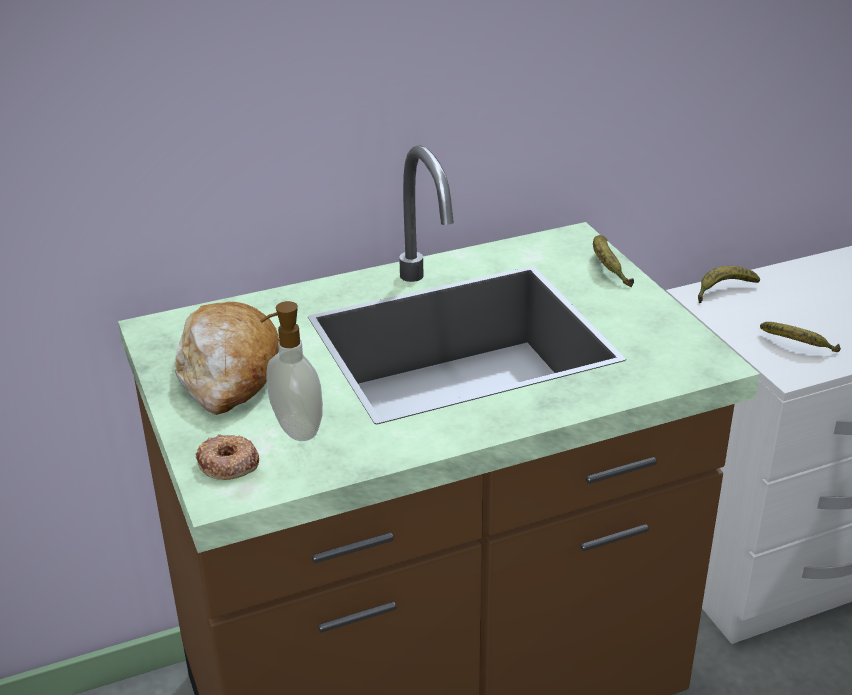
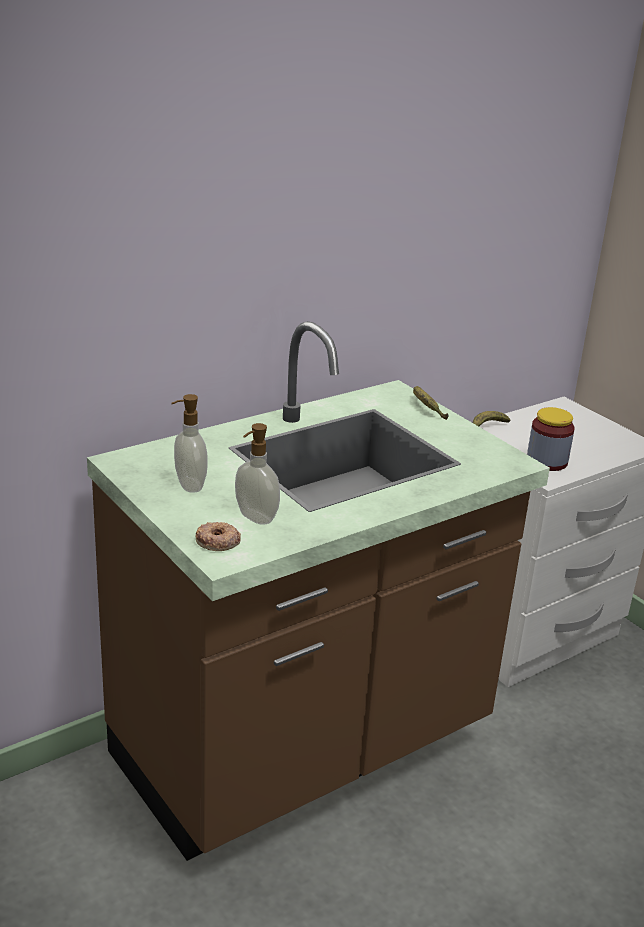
camera: 15 degrees left, 5 degrees down
bread [175,302,279,415] -> soap dispenser [171,394,208,493]
banana [760,322,841,352] -> jar [527,407,575,471]

